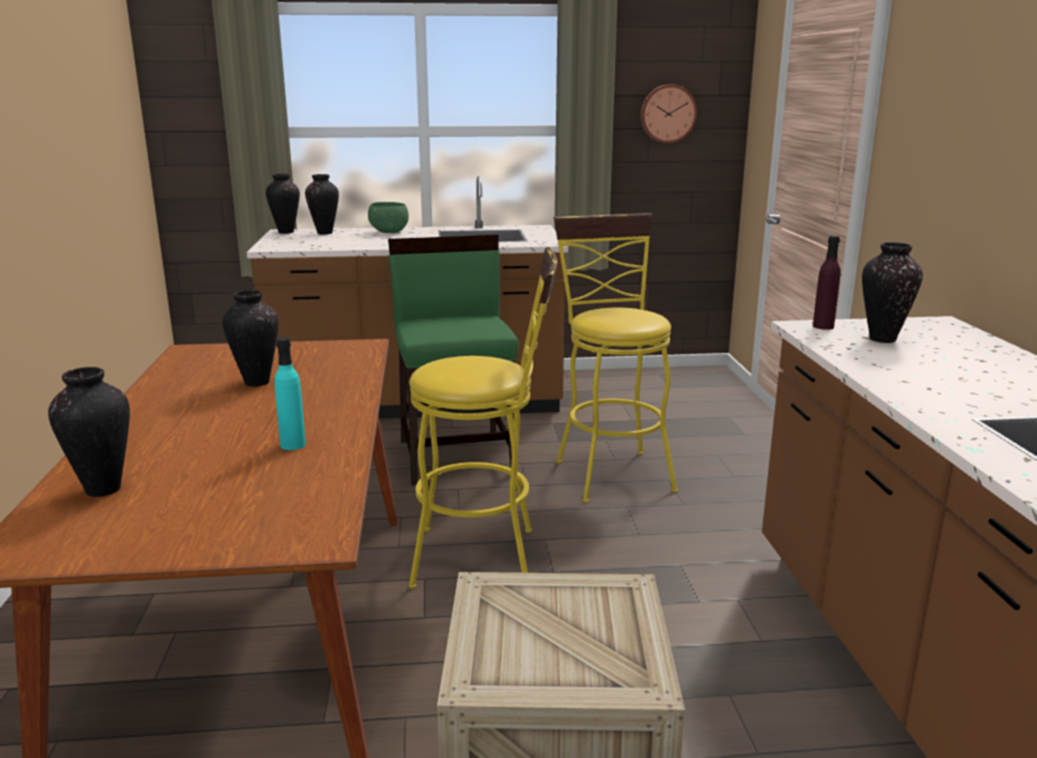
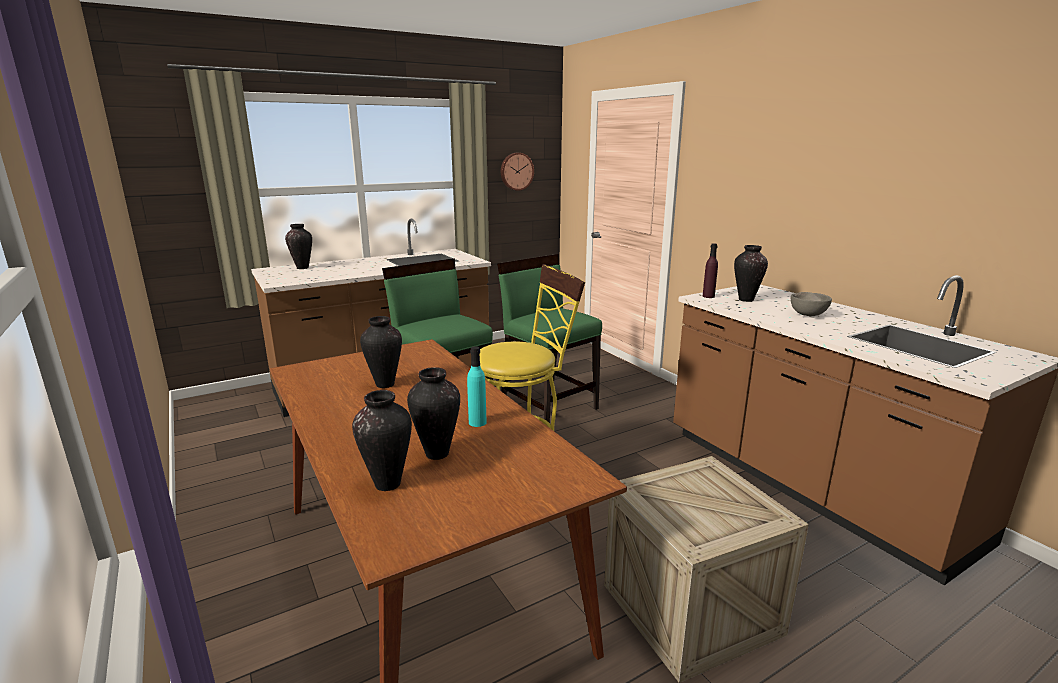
camera: 25 degrees left, 0 degrees up
vase [266,174,300,234] -> vase moved to [407,367,460,460]
green bowl [368,202,409,233] -> none
yellow stool [554,213,678,503] -> green chair [497,254,602,423]
none -> grey bowl [791,292,832,316]

